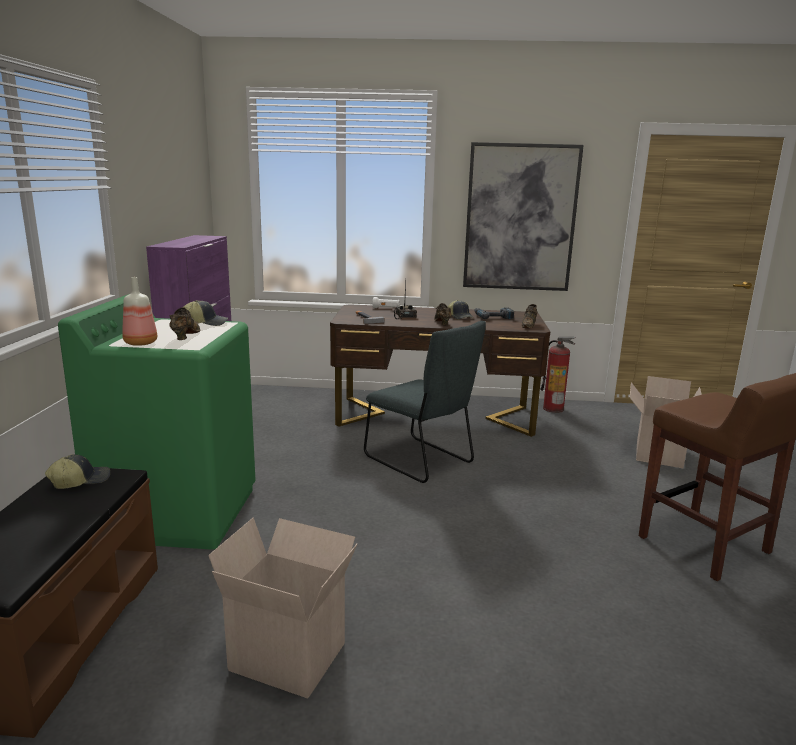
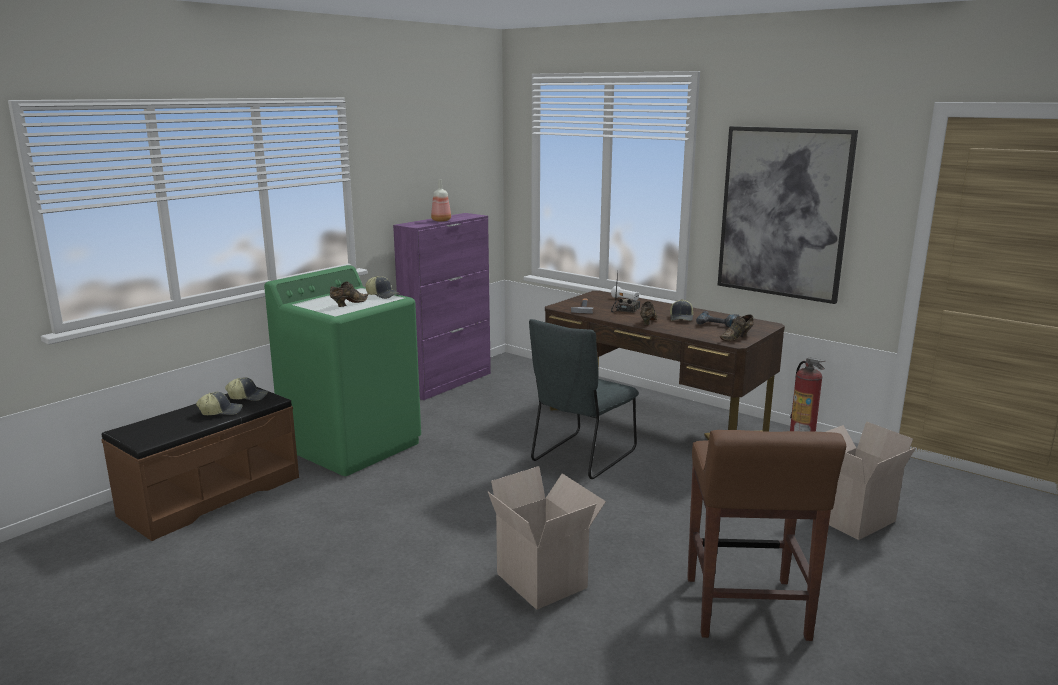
camera: 35 degrees right, 0 degrees up
bottle [122,277,157,346] -> bottle moved to [431,179,451,222]
cardboard box [208,517,357,699] -> cardboard box moved to [488,466,606,610]
grey chair [364,321,486,483] -> grey chair turned 45 degrees clockwise [529,319,639,479]
none -> cap [196,392,243,415]

